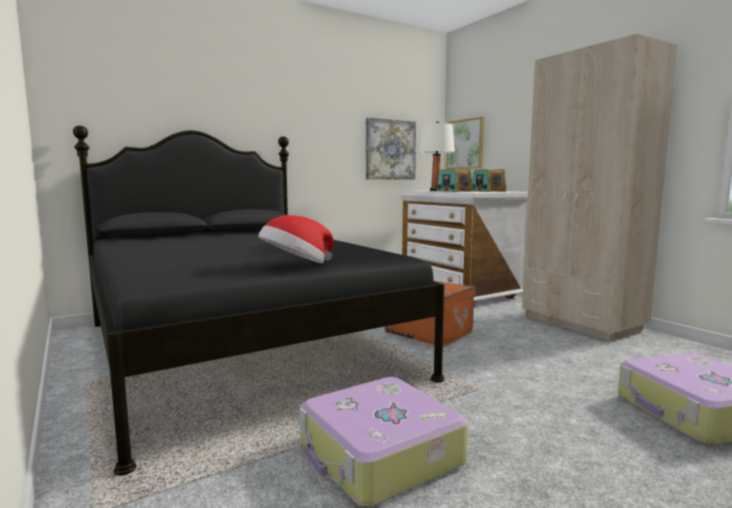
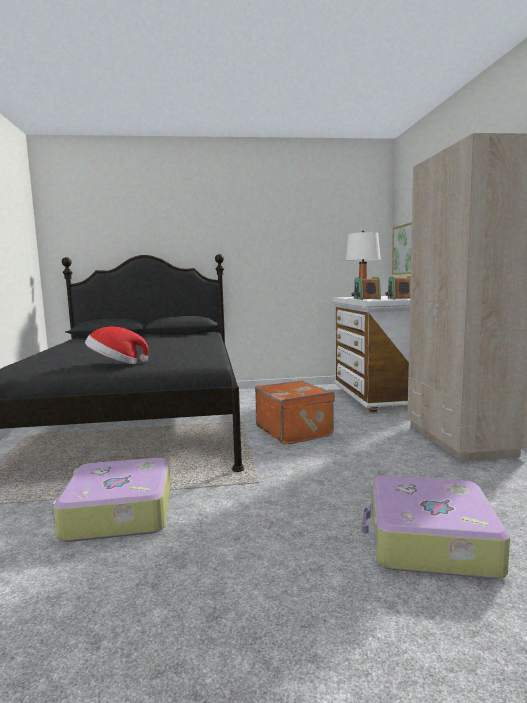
camera: 25 degrees right, 0 degrees up
picture [366,117,416,180] -> none

